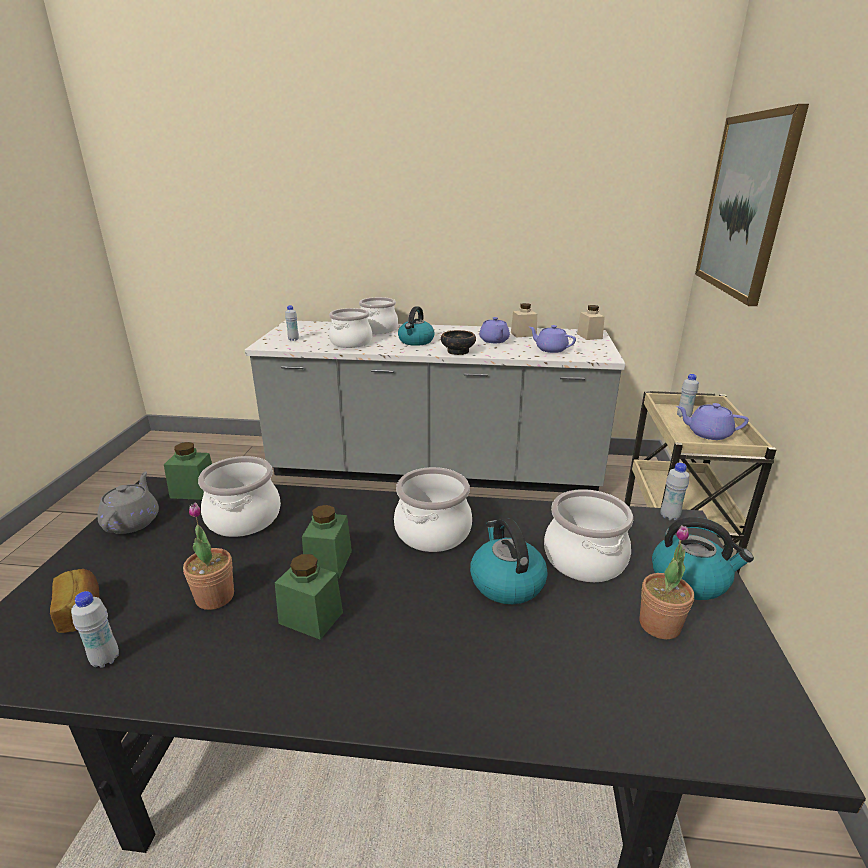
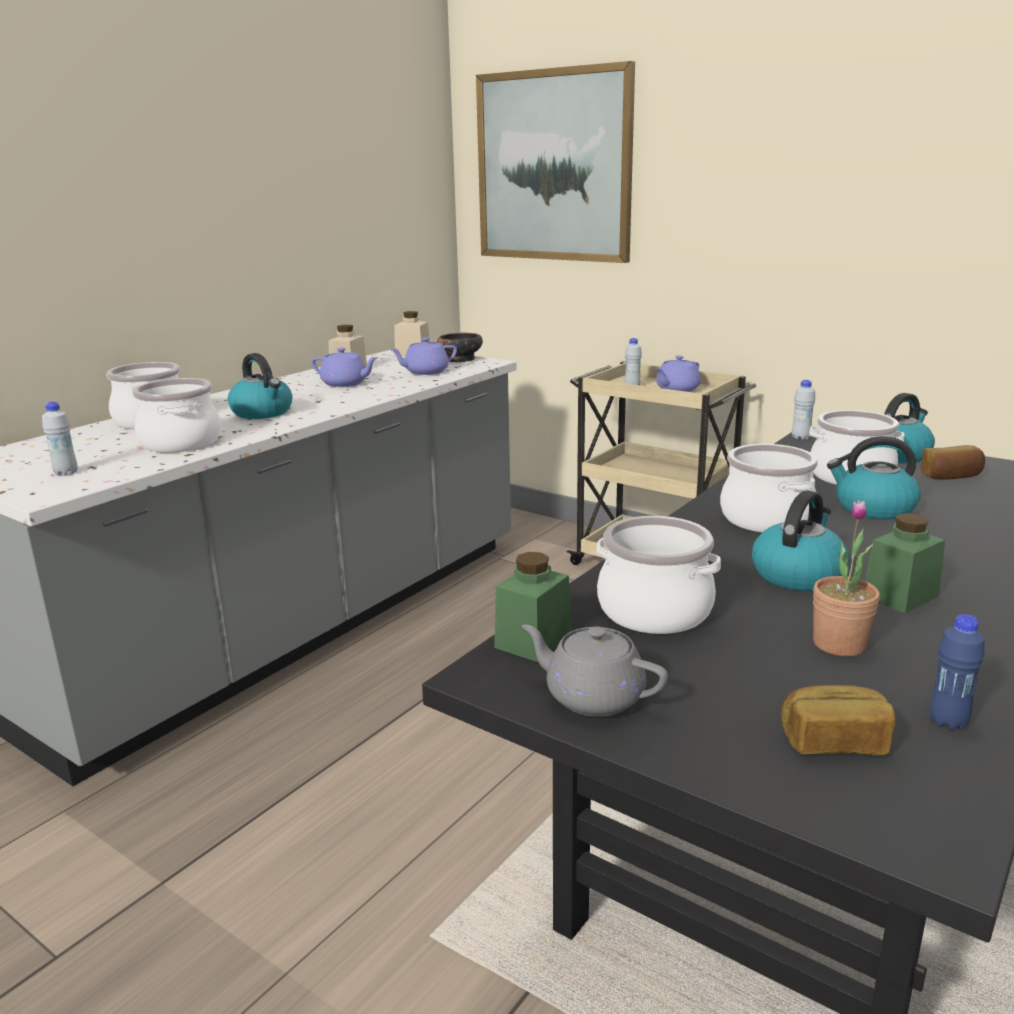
camera: 60 degrees left, 5 degrees down
white bottle [71,591,119,668] -> blue bottle [929,614,985,730]
green jar [302,505,352,579] -> kettle [752,490,849,591]
bowl [441,330,476,355] -> bowl moved to [437,333,483,362]
potted plant [639,525,694,640] -> bread [921,445,985,480]

